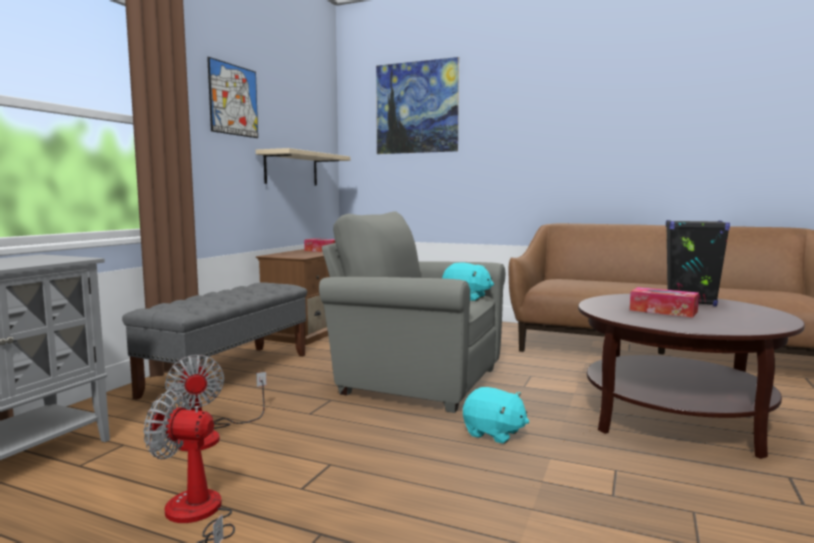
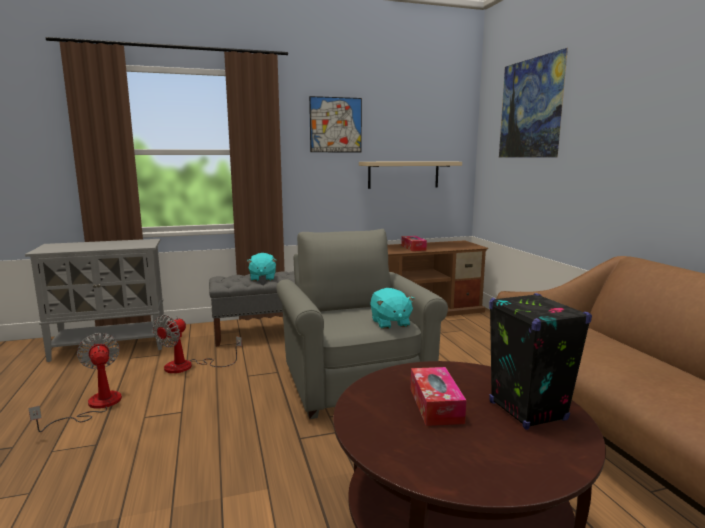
camera: 50 degrees right, 5 degrees up
turquoise plush toy [463,387,529,444] -> turquoise plush toy moved to [247,253,276,281]

